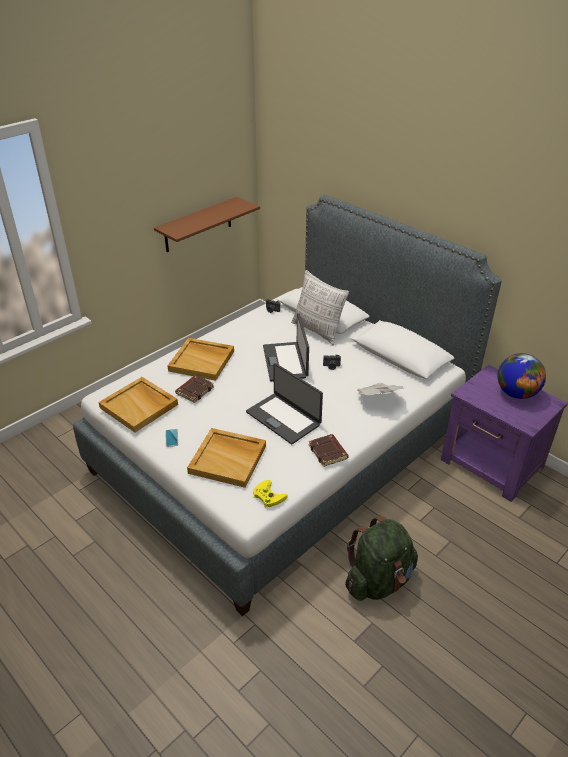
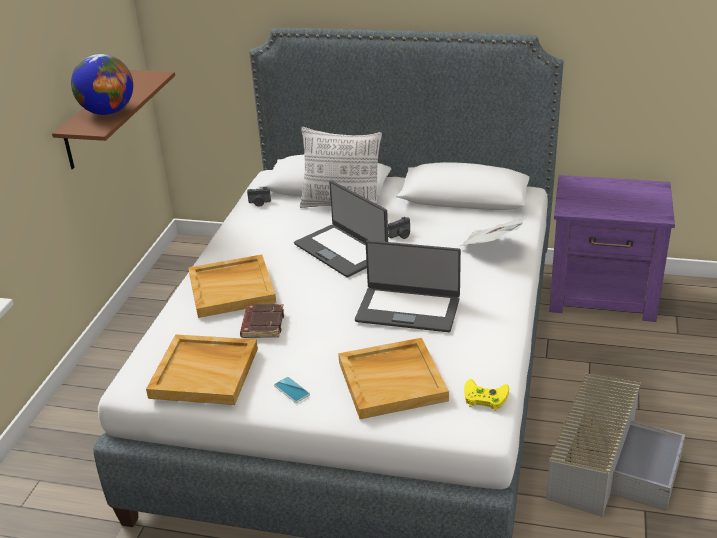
camera: 30 degrees left, 5 degrees down
brown book [309,434,349,467] -> none
green backpack [345,516,418,601] -> grey storage box [546,373,685,517]
globe [497,353,546,399] -> globe moved to [71,54,133,115]

